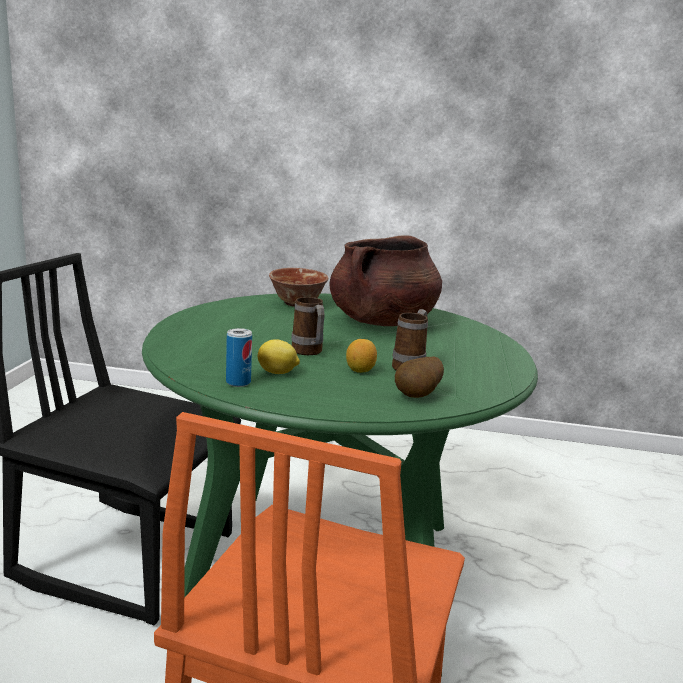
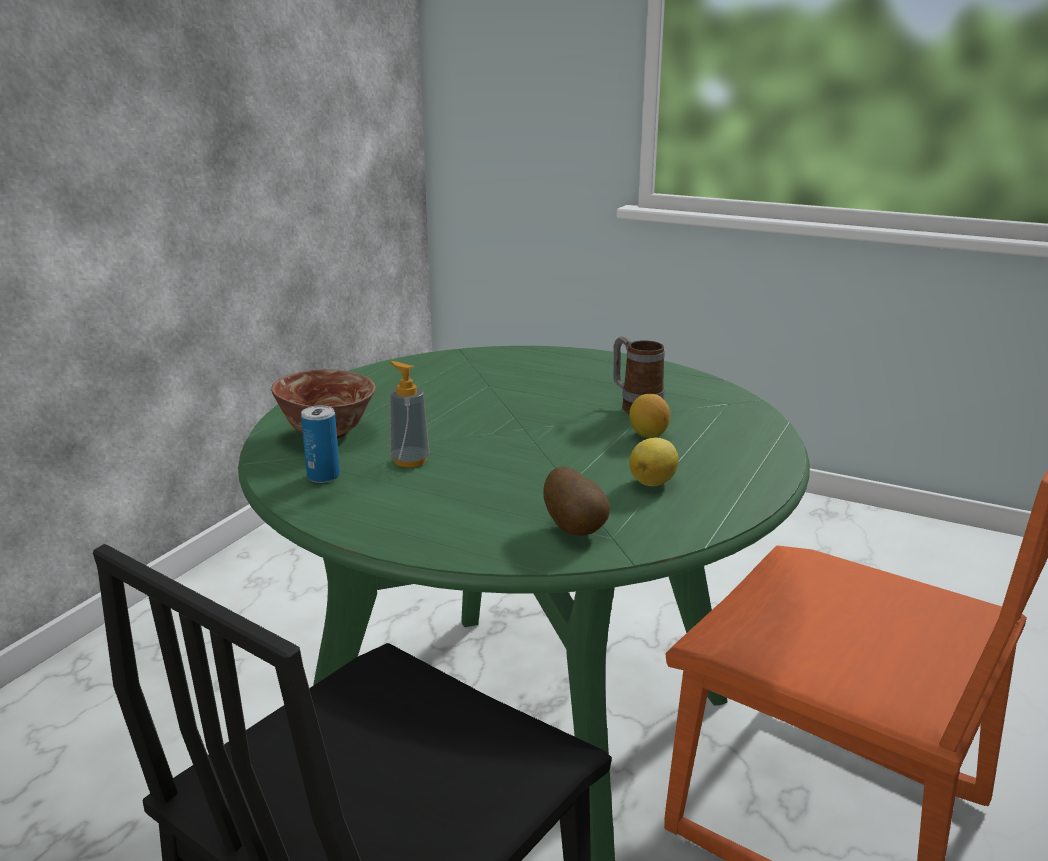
camera: 70 degrees left, 5 degrees up
can [226,328,252,387] -> can moved to [301,406,340,483]
mug [291,297,325,355] -> none
brown cooking pot [329,235,442,326] -> none
potato [395,357,444,398] -> potato moved to [543,466,610,536]
none -> soap dispenser [389,361,430,468]

